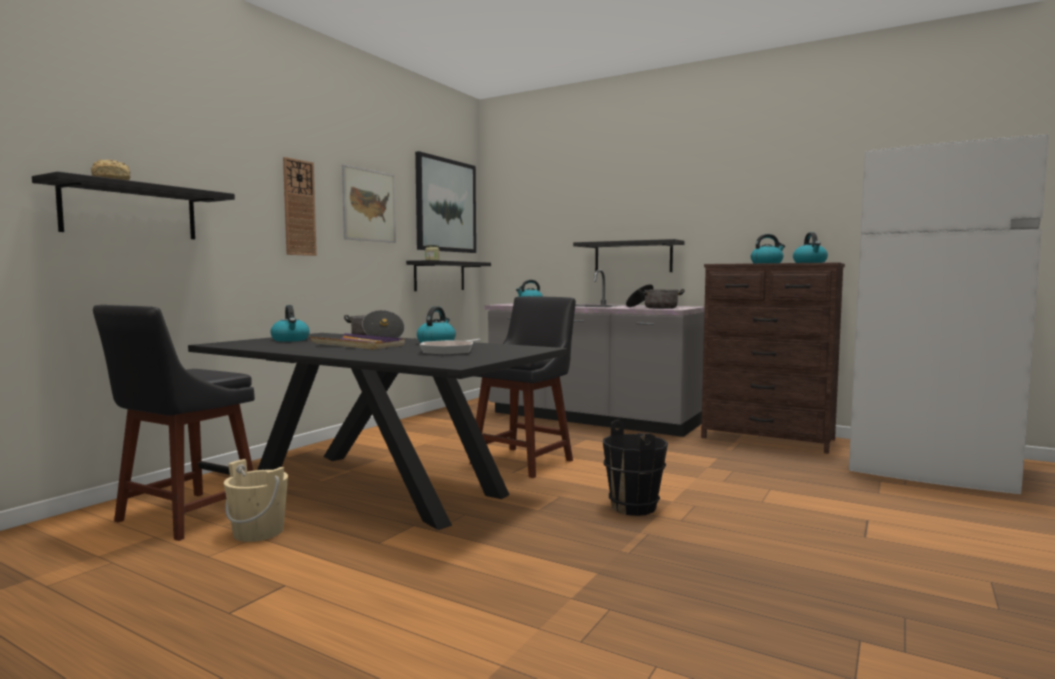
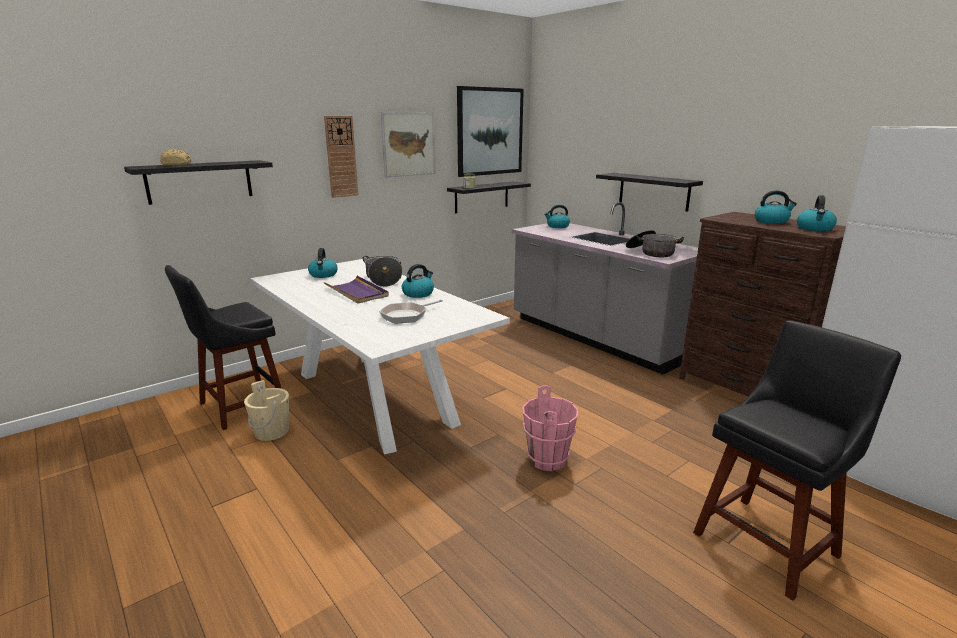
camera: 20 degrees right, 15 degrees up
black dining table [188,333,567,530] -> white dining table [250,259,510,454]
black chair [470,296,576,478] -> black chair moved to [693,320,901,601]
black bucket [603,420,668,516] -> pink bucket [522,385,578,471]

